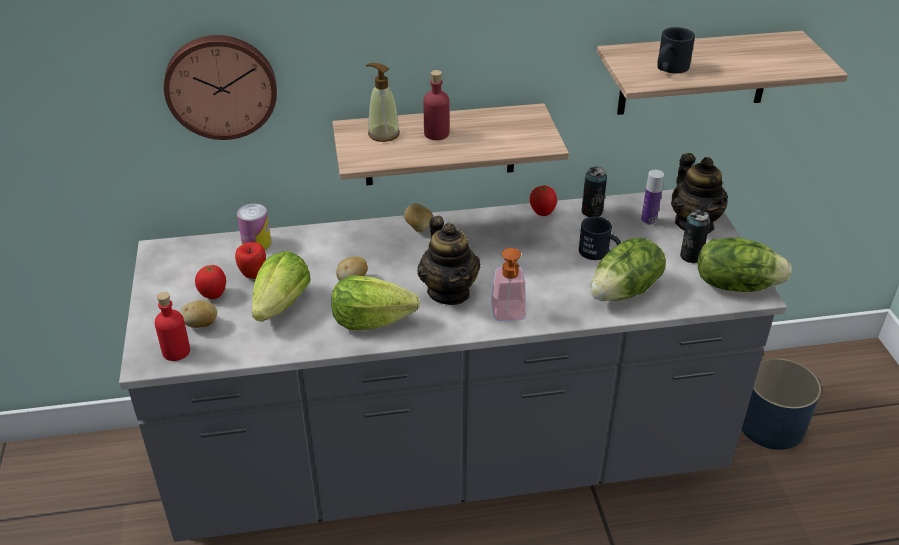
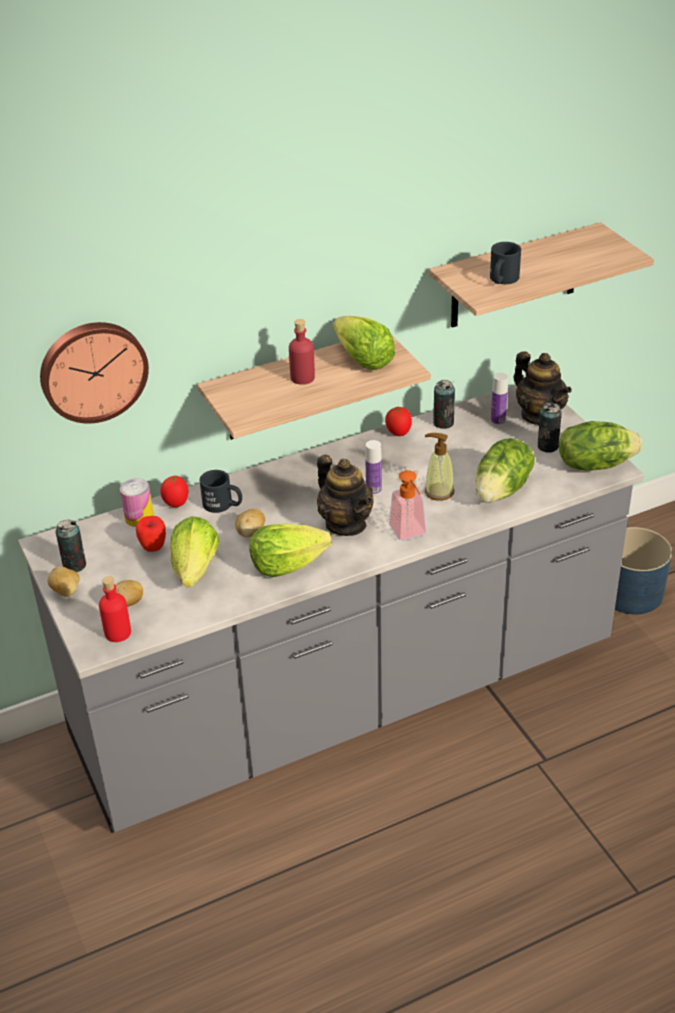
camera: 15 degrees left, 0 degrees up
tomato [195,265,226,299] -> tomato moved to [160,475,188,507]
soap dispenser [366,63,400,142] -> soap dispenser moved to [425,433,454,501]
potato [404,203,433,232] -> potato moved to [47,566,80,597]
black mug [579,216,621,260] -> black mug moved to [200,470,242,513]
none -> can [55,519,86,572]
none -> lettuce [333,316,395,370]
none -> bottle [365,440,382,495]

